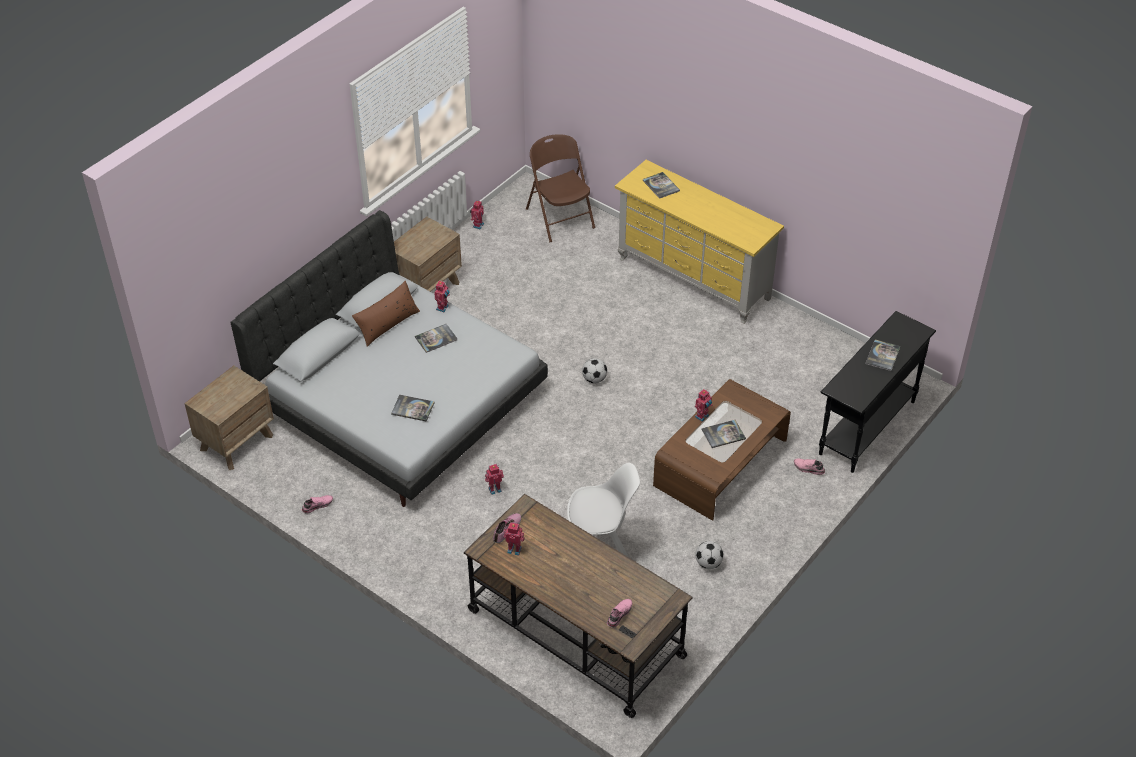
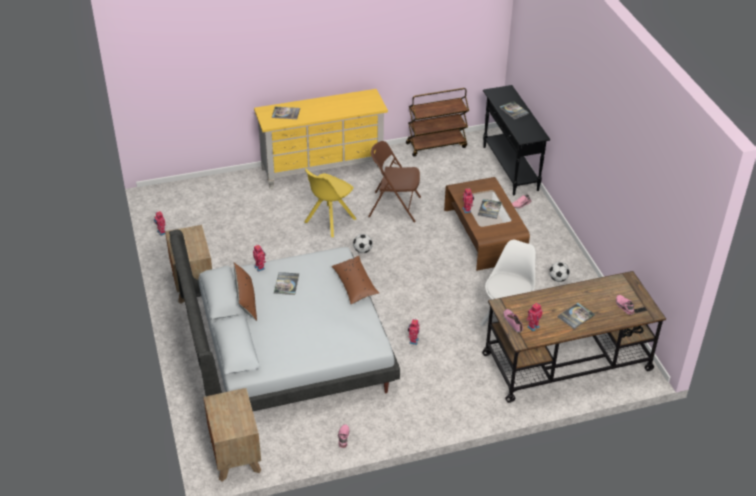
camera: 55 degrees left, 5 degrees down
book [391,395,434,422] -> book moved to [558,302,595,329]
brown chair [526,134,596,243] -> brown chair moved to [368,141,421,223]
none -> yellow chair [304,168,357,237]
none -> brown pillow [332,256,379,304]
none -> brown cart [406,88,469,157]

